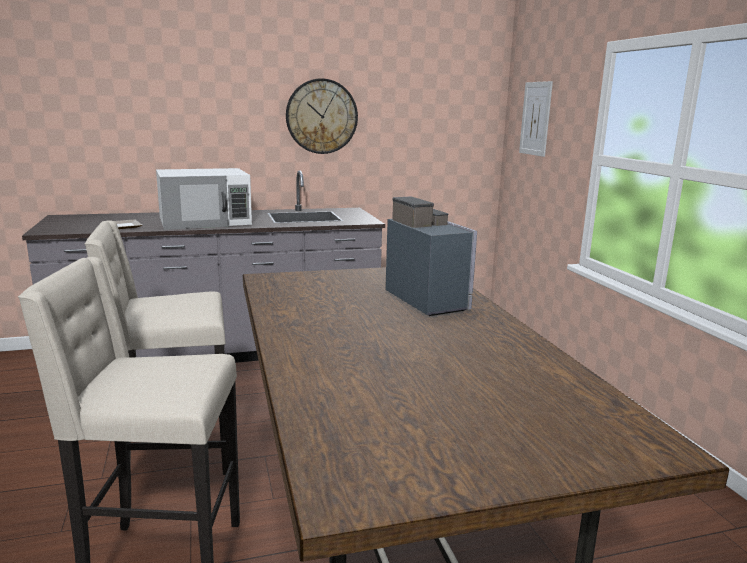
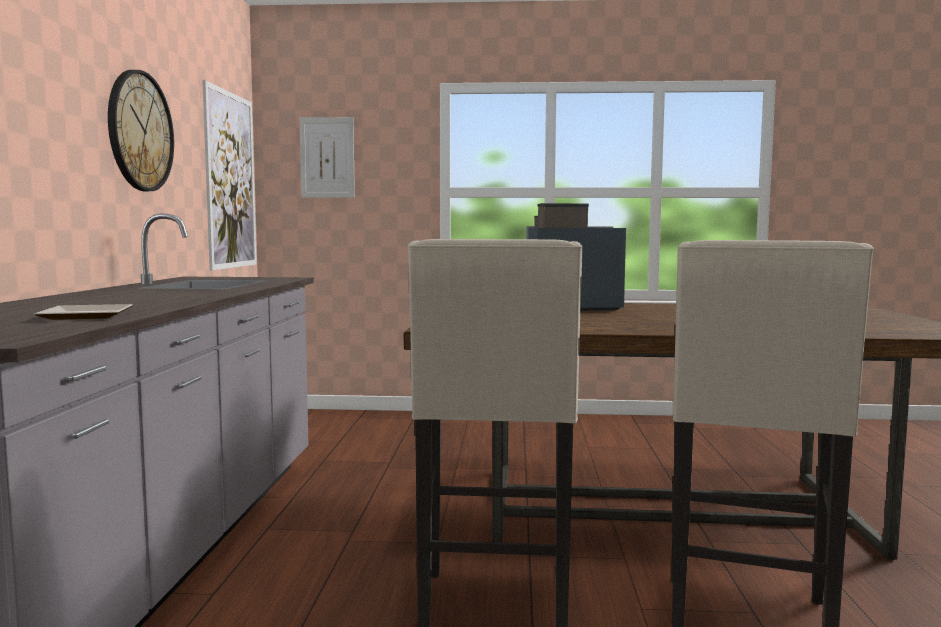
camera: 70 degrees left, 10 degrees down
white microwave [156,168,252,230] -> none
none -> picture [203,80,257,270]

